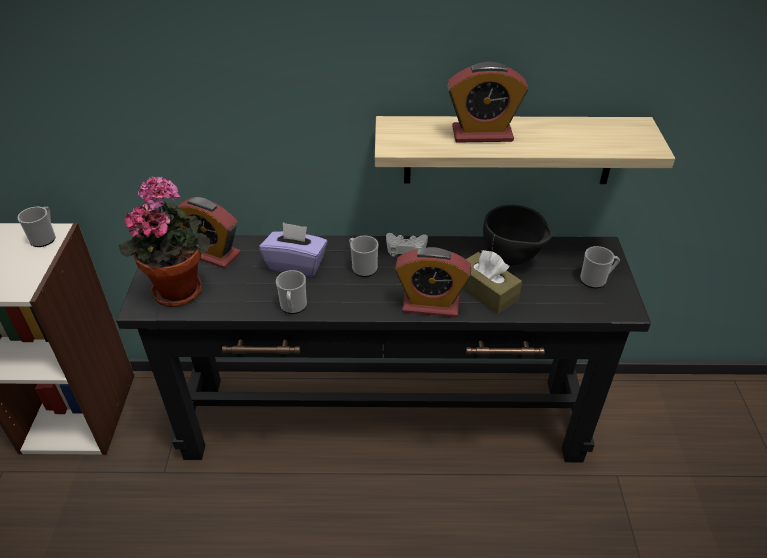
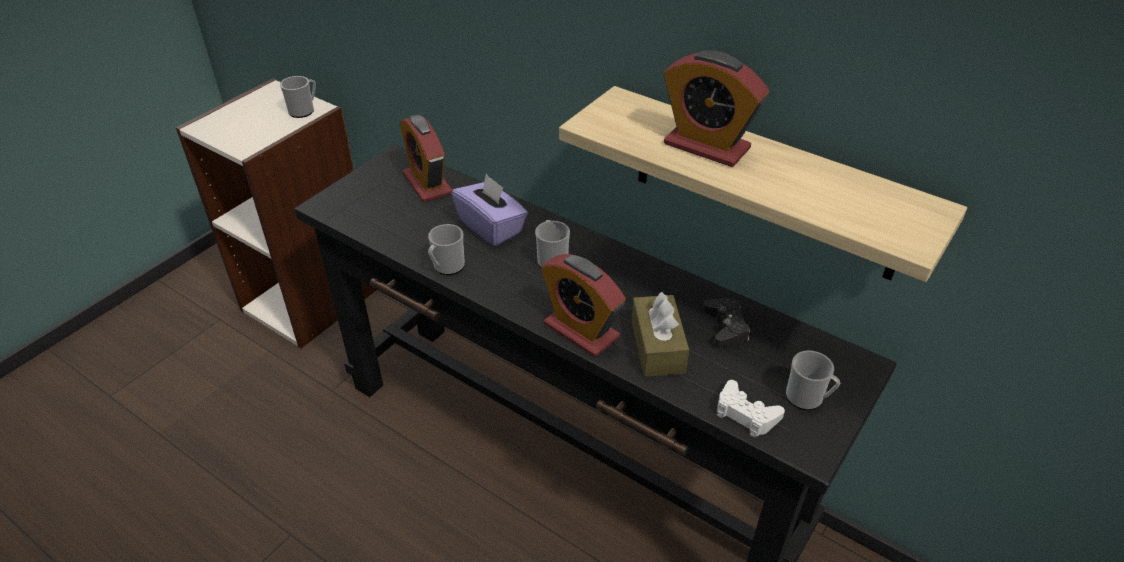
camera: 35 degrees right, 0 degrees up
potted plant [118,176,211,307] -> none
white game controller [386,233,428,257] -> white game controller moved to [717,380,785,438]
black bowl [483,205,553,265] -> black game controller [703,298,750,347]

